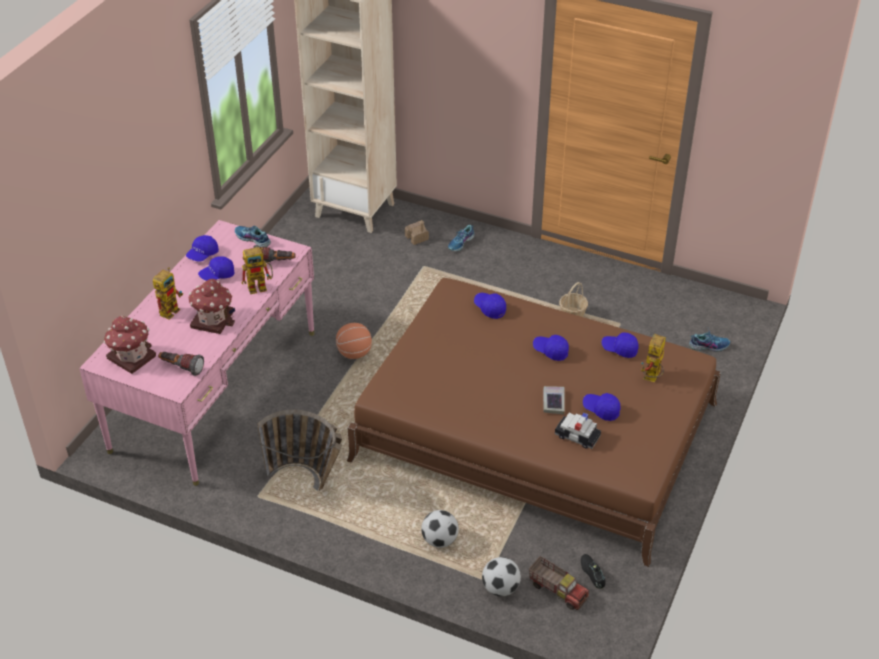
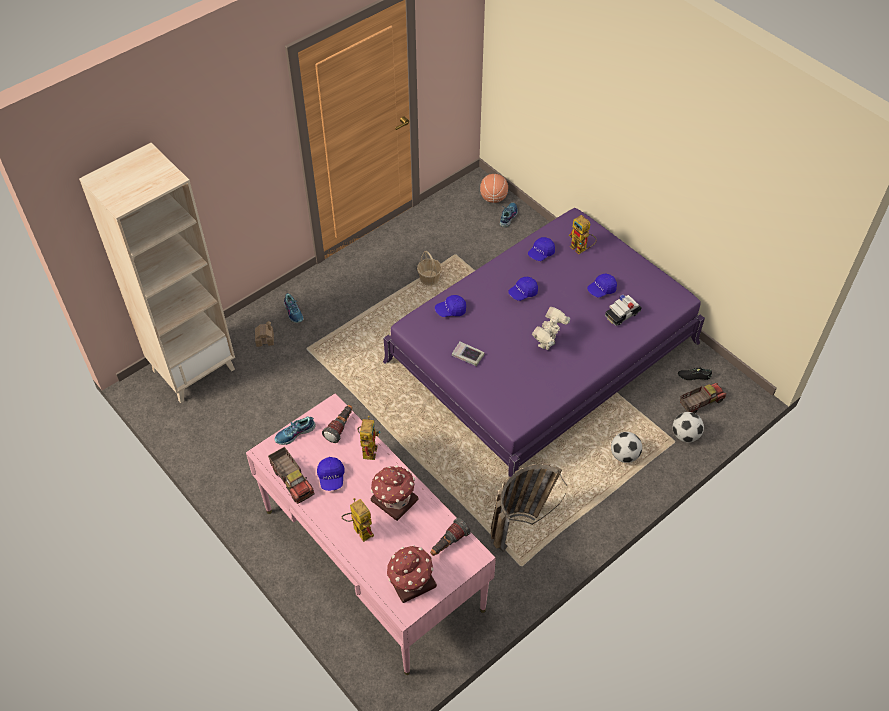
camera: 65 degrees left, 10 degrees up
blue cap [186,235,219,262] -> toy truck [268,447,315,504]
basketball [336,323,372,359] -> basketball moved to [480,174,508,203]
brown bed [347,278,721,567] -> purple bed [383,208,705,477]
book [543,386,565,414] -> book moved to [452,341,485,366]
none -> toy robot [532,307,570,350]

